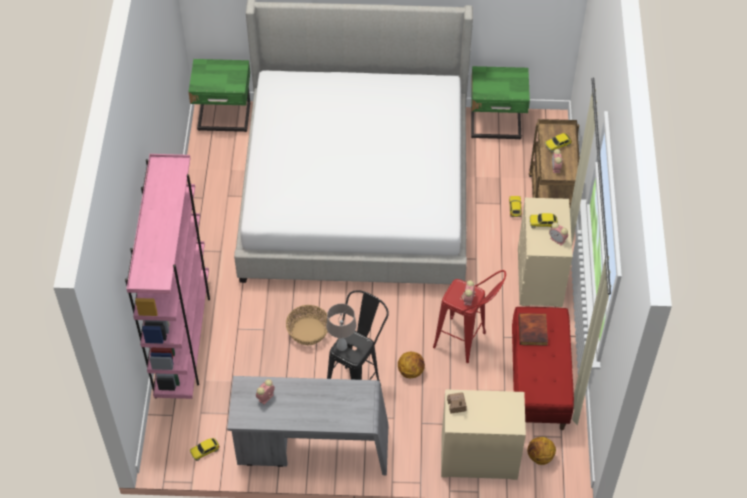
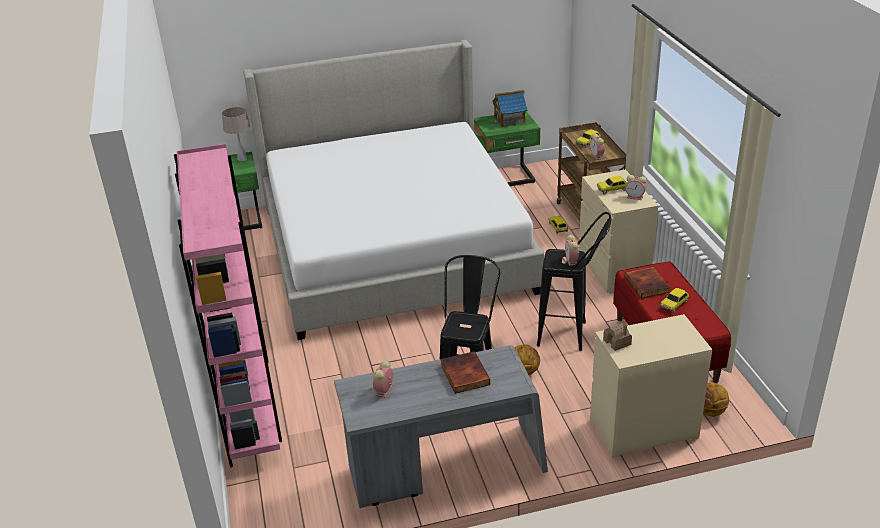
camera: 15 degrees left, 20 degrees down
toy car [190,438,220,461] -> toy car moved to [660,288,689,313]
basket [286,305,330,345] -> none
beige table lamp [326,303,357,351] -> beige table lamp moved to [222,107,250,161]
red stool [433,270,506,363] -> black stool [537,212,611,351]
none -> book [440,351,490,394]
none -> toy house [493,90,528,127]

